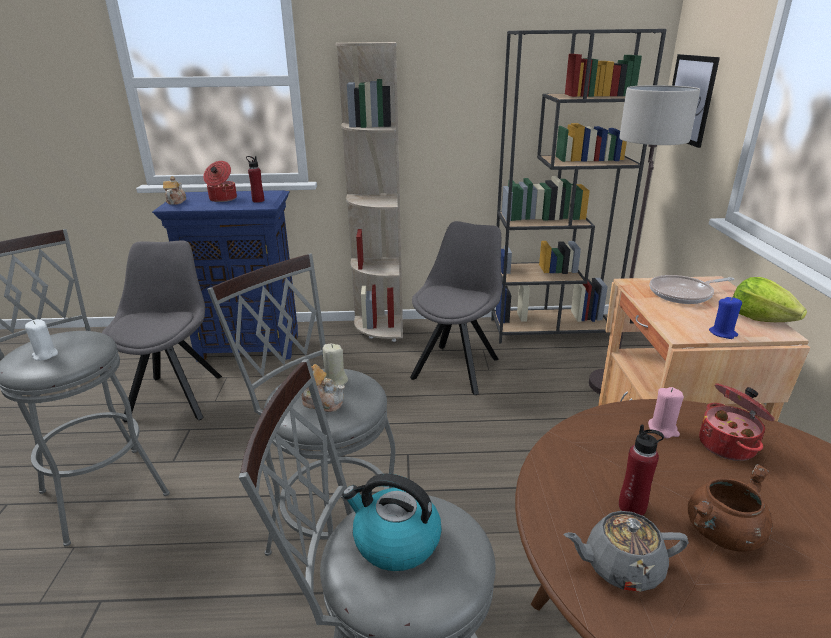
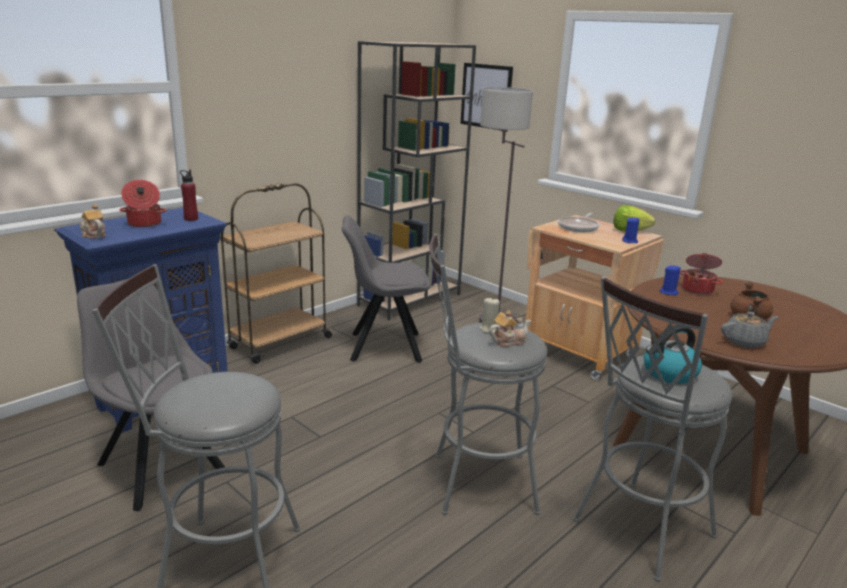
camera: 45 degrees left, 5 degrees down
white candle [25,319,58,361] -> none
beige bookcase [335,42,403,342] -> brown cart [221,183,332,364]
grey chair [410,221,502,395] -> grey chair turned 75 degrees counterclockwise [341,215,430,363]
grey teapot [564,511,689,592] -> grey teapot turned 150 degrees counterclockwise [721,312,779,348]
red bottle [619,425,664,516] -> none
pink candle [648,387,684,438] -> blue candle [660,266,681,296]

